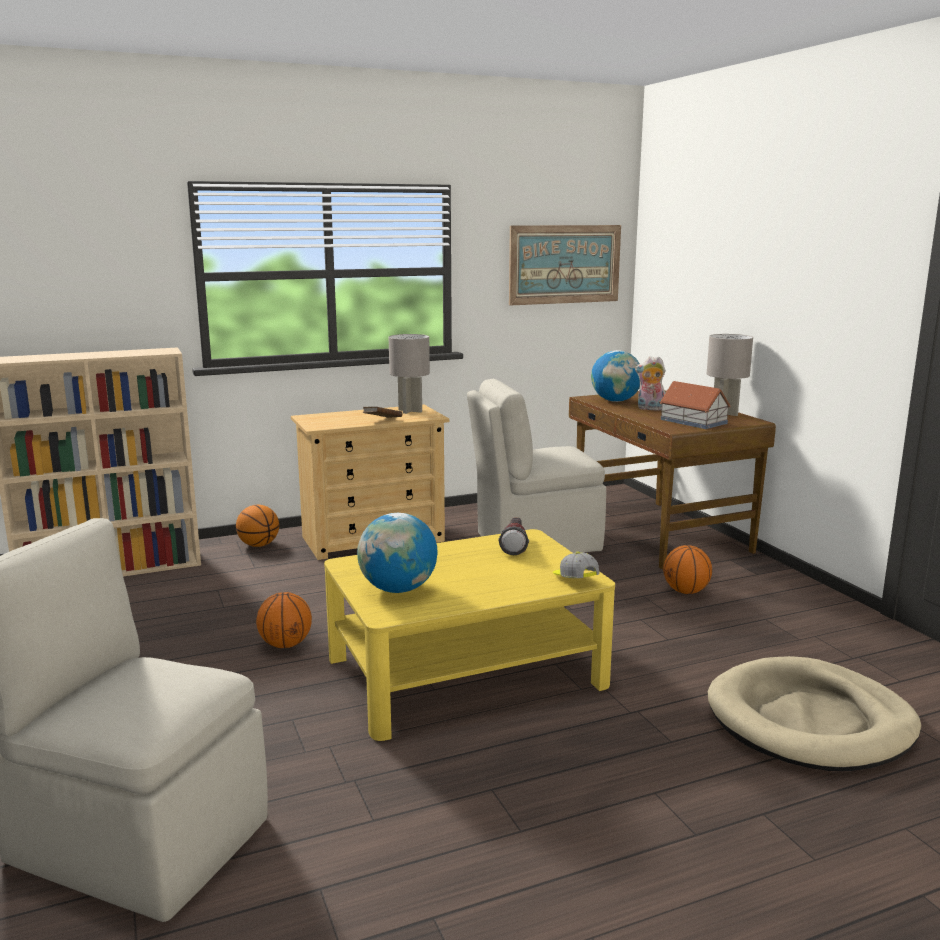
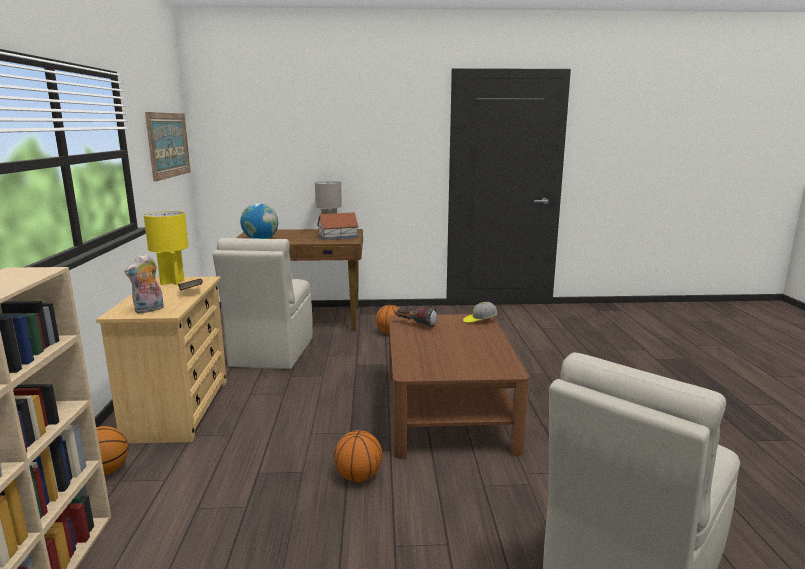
camera: 70 degrees left, 0 degrees up
yellow coffee table [324,529,615,741] -> brown coffee table [389,314,530,459]
globe [357,513,437,593] -> none
grey table lamp [389,334,430,414] -> yellow table lamp [144,211,189,285]
plush toy [635,357,666,410] -> plush toy moved to [124,254,164,313]
beige dog bed [708,656,921,771] -> none

